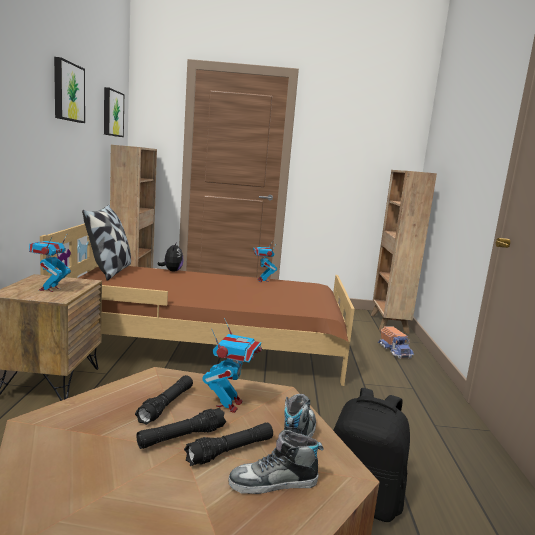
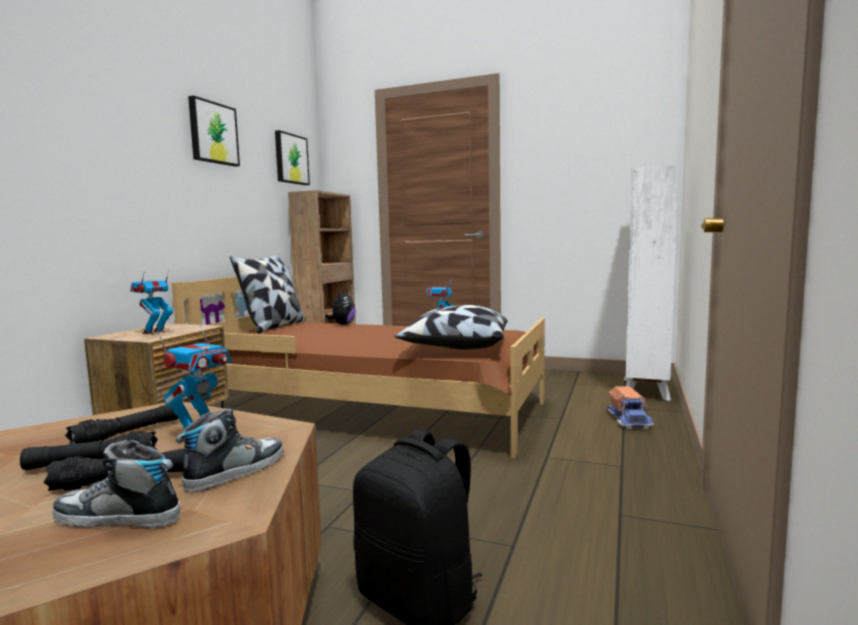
camera: 20 degrees right, 5 degrees down
brown bookcase [370,170,437,334] -> white bookcase [624,165,679,401]
none -> pillow [395,305,508,350]

